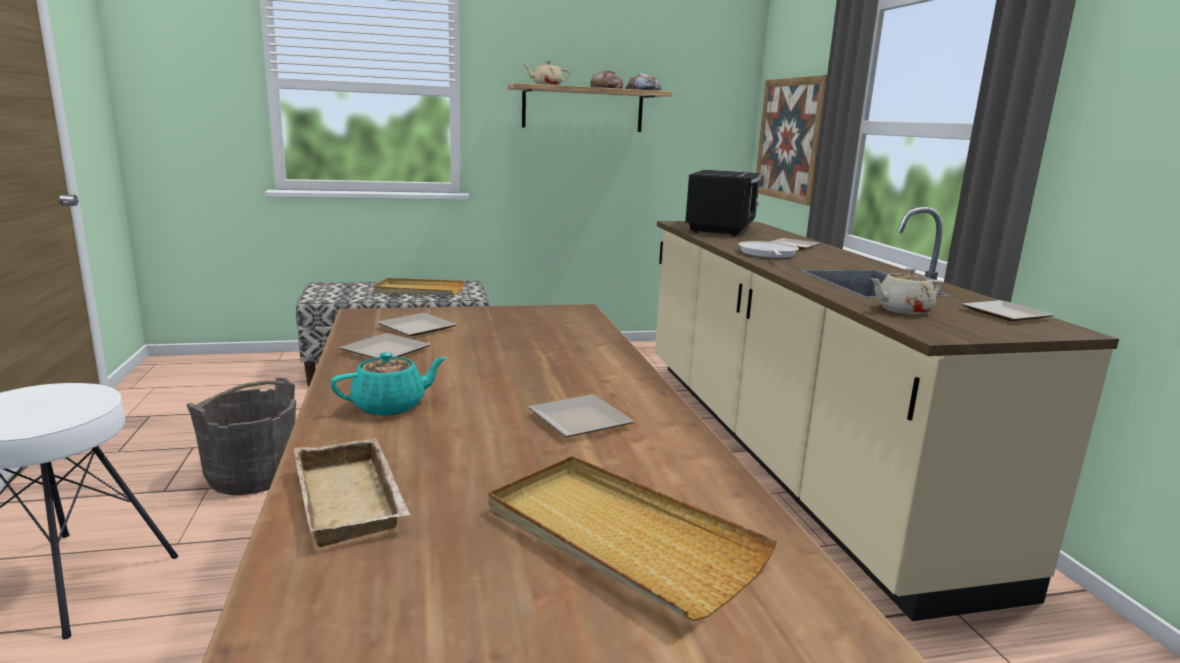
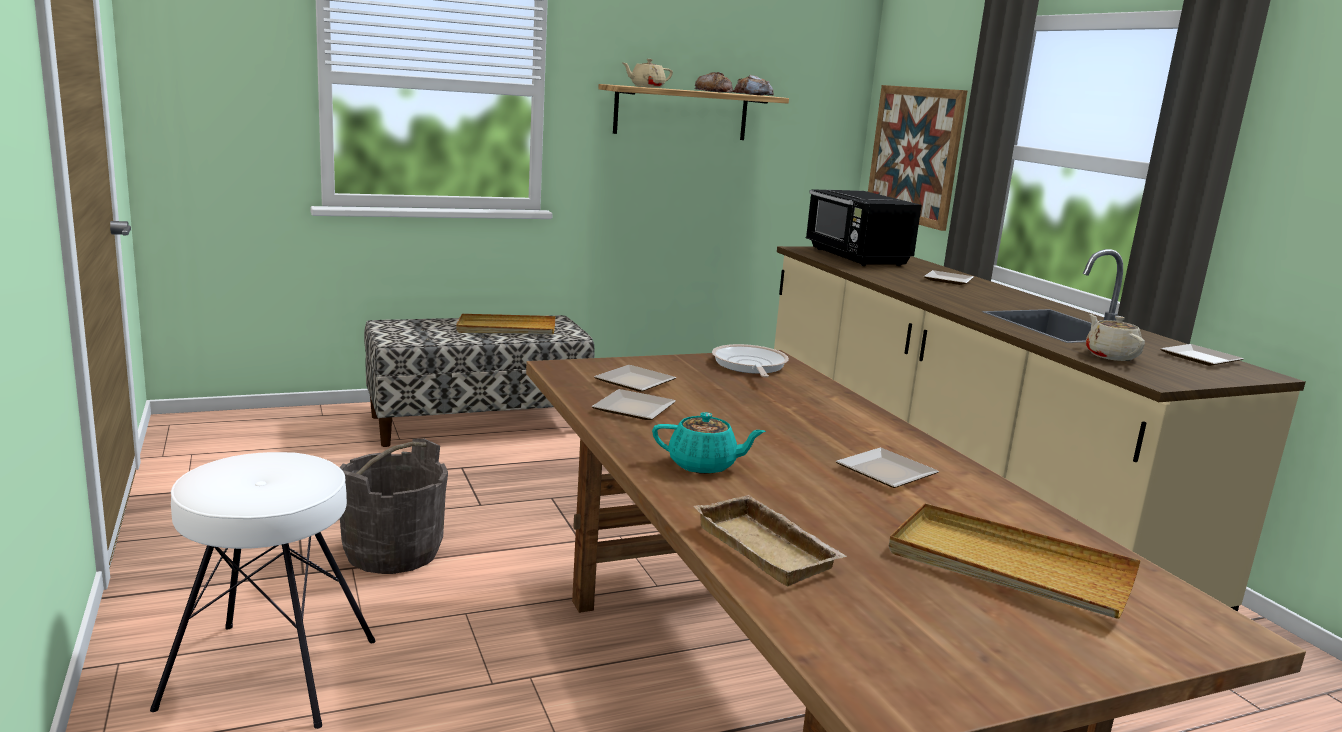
camera: 10 degrees left, 0 degrees up
turquoise teapot [330,352,447,416] -> turquoise teapot turned 45 degrees clockwise [652,412,766,474]
black microwave [685,170,761,236] -> black microwave turned 150 degrees clockwise [806,189,922,266]
frying pan [739,241,799,258] -> frying pan moved to [712,344,789,378]
beige teapot [870,268,942,314] -> beige teapot turned 105 degrees clockwise [1086,314,1145,361]

